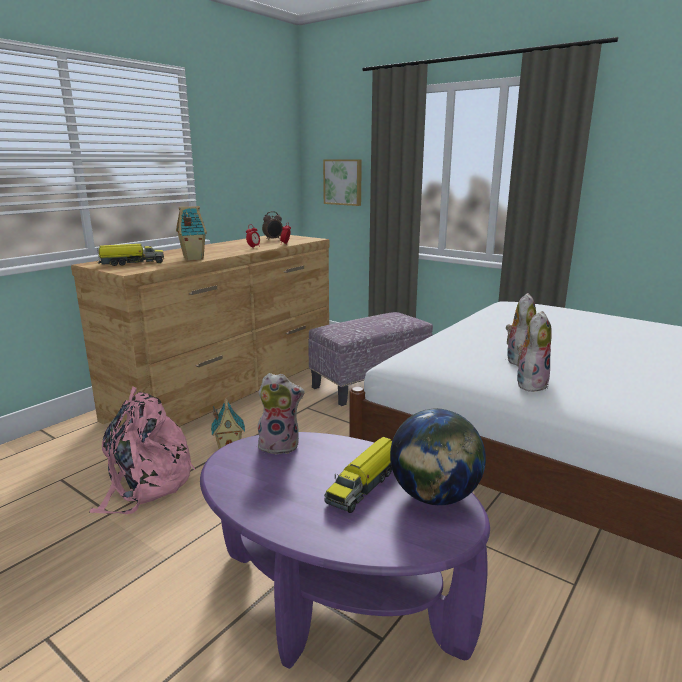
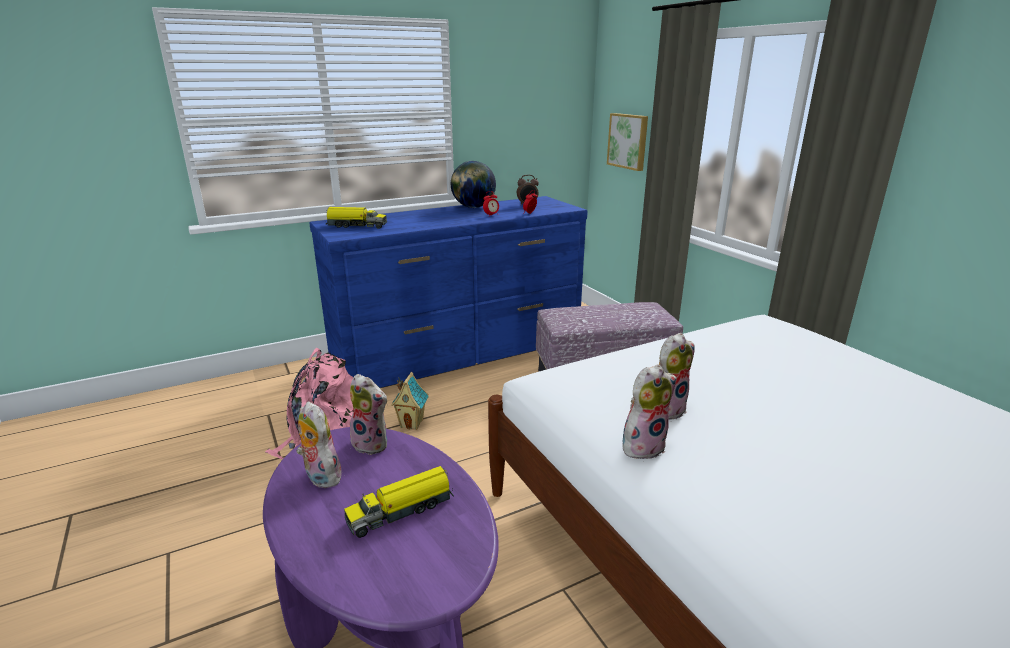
camera: 25 degrees right, 5 degrees up
brown dresser [71,235,330,427] -> blue dresser [309,196,588,388]
toy house [176,206,207,261] -> none
globe [390,408,486,505] -> globe moved to [451,161,496,208]
none -> plush toy [296,401,343,488]

